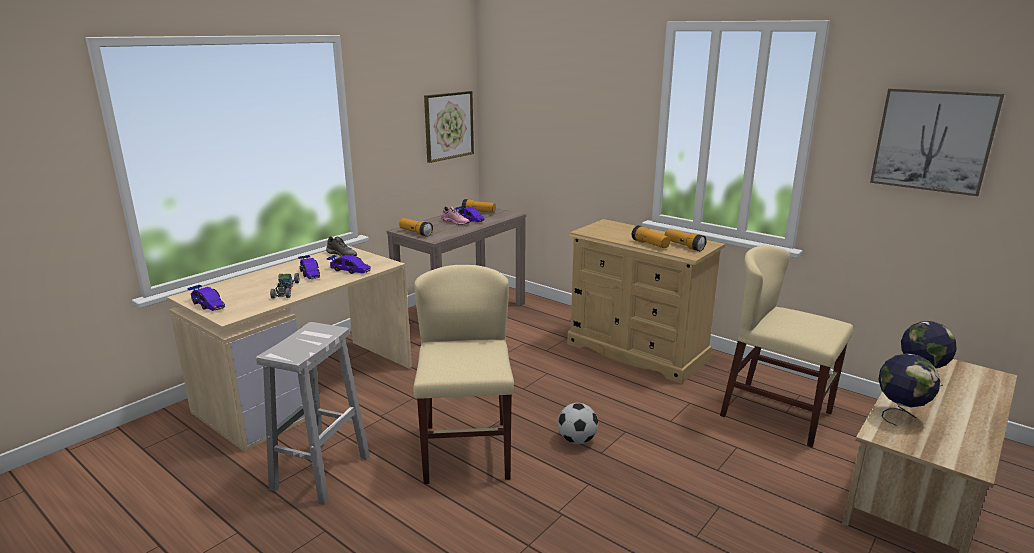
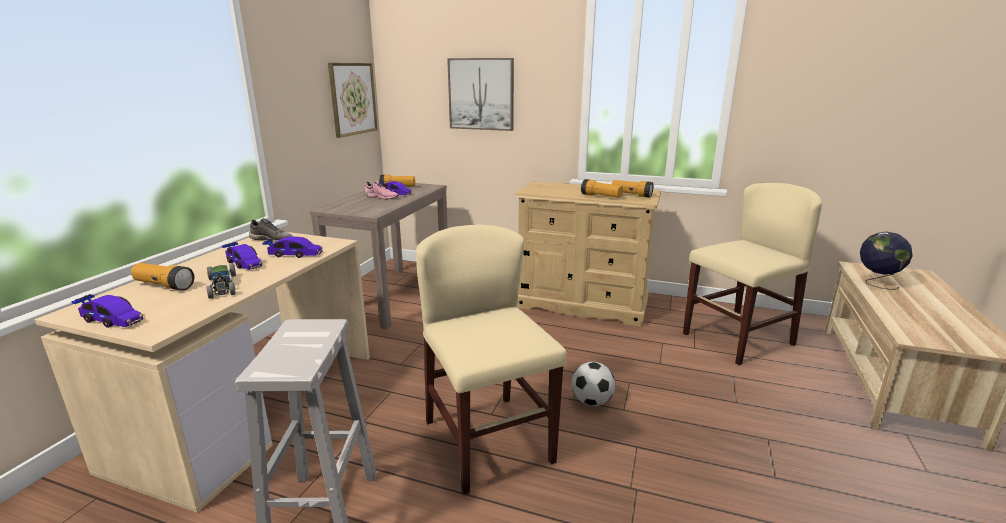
camera: 20 degrees left, 0 degrees up
flashlight [399,218,433,237] -> flashlight moved to [131,263,194,290]
beige chair [720,246,853,447] -> beige chair turned 135 degrees clockwise [683,183,822,365]
picture [870,88,1004,196] -> picture moved to [447,58,514,131]
globe [878,353,940,426] -> none

